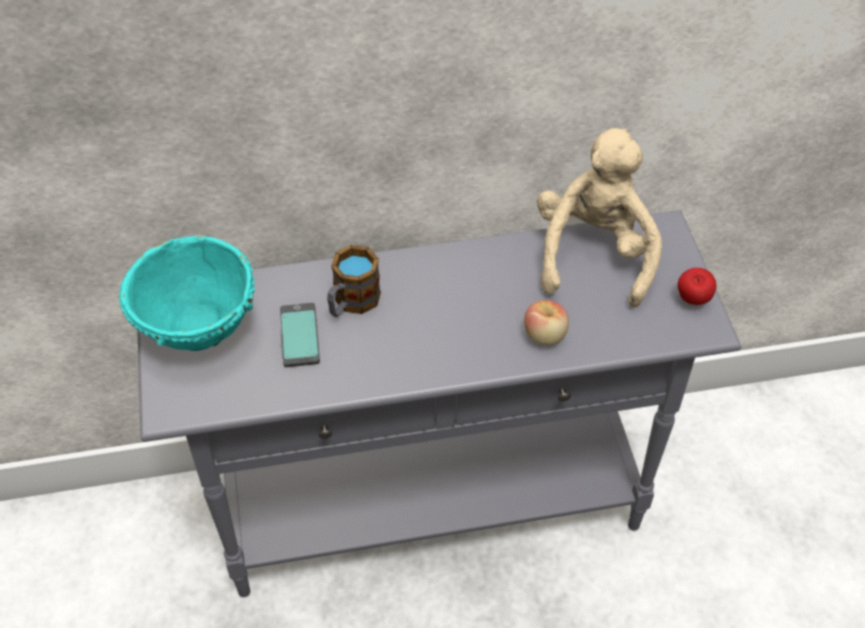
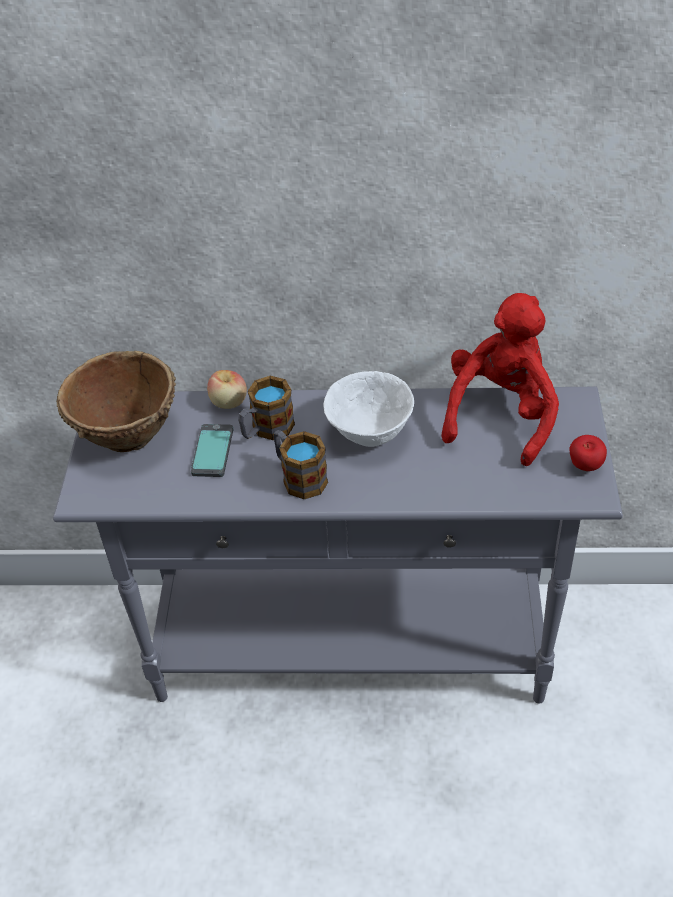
camera: 15 degrees right, 5 degrees down
turquoise bowl [119,236,255,351] -> brown bowl [56,351,176,452]
apple [524,300,569,345] -> apple moved to [207,370,247,409]
beige plush toy [537,128,662,308] -> red plush toy [441,293,559,466]
none -> mug [273,430,328,499]
none -> white bowl [323,371,414,447]

